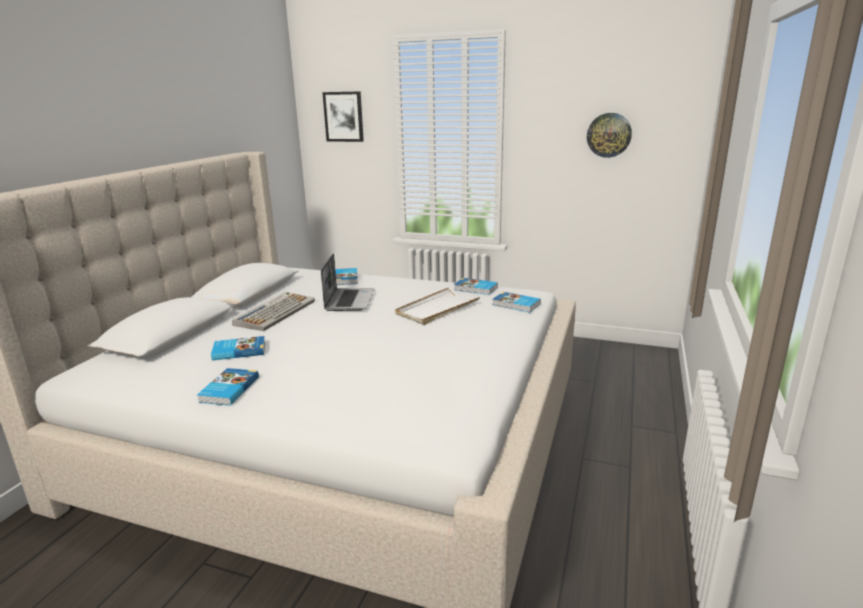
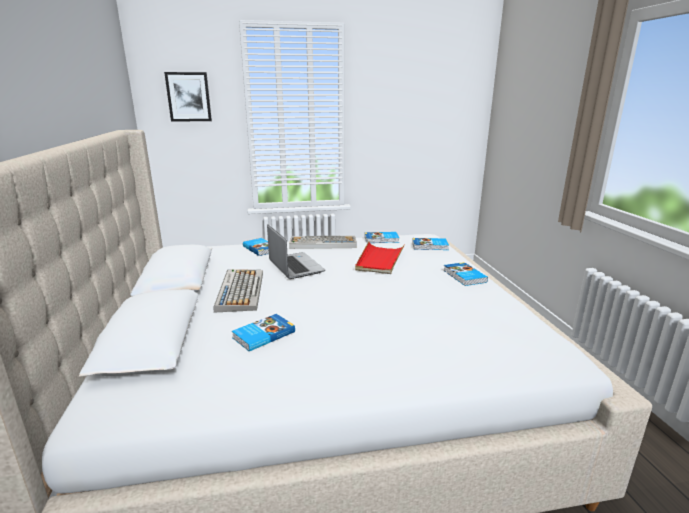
camera: 30 degrees left, 0 degrees up
book [197,368,259,406] -> book moved to [443,262,488,286]
white tray [395,287,480,325] -> red tray [355,241,405,274]
wall clock [587,113,632,158] -> none
none -> keyboard [289,236,357,249]

